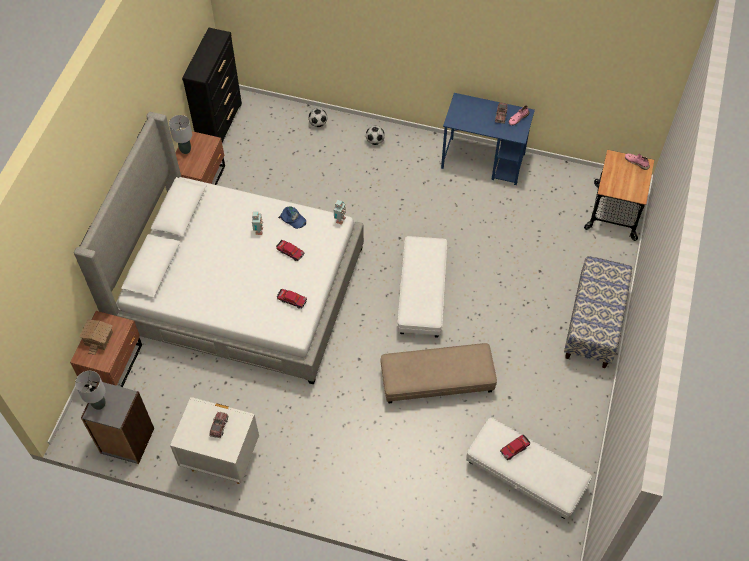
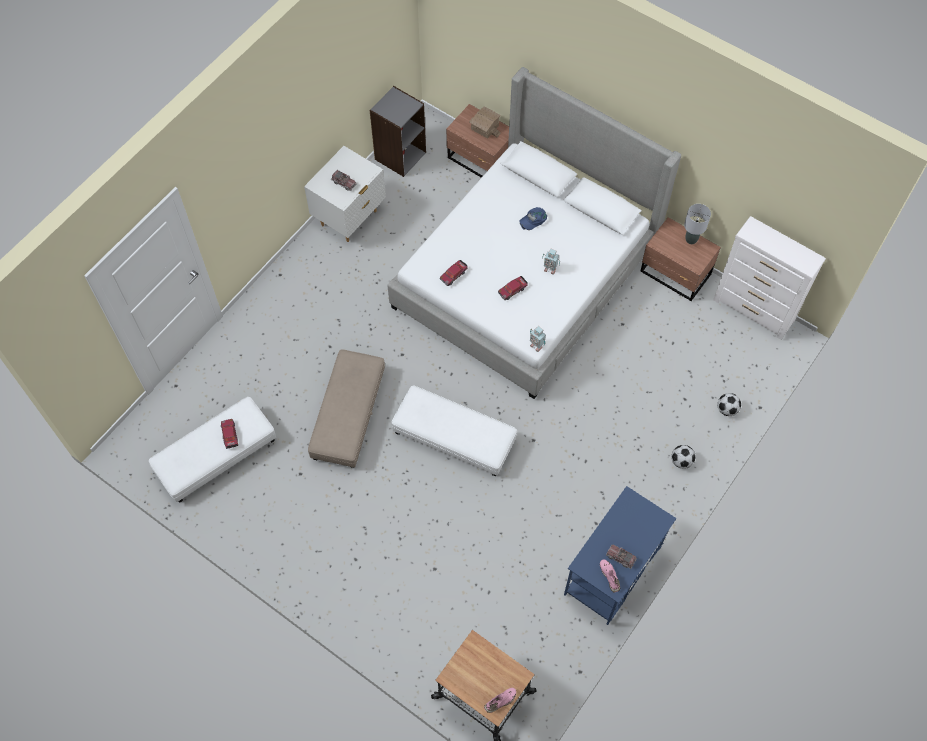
camera: 110 degrees right, 5 degrees up
grey table lamp [75,371,106,410] -> none
black dresser [182,27,242,142] -> white dresser [713,216,826,340]
blue cap [278,206,306,229] -> blue cap moved to [519,207,547,230]
bench [564,256,632,368] -> none

